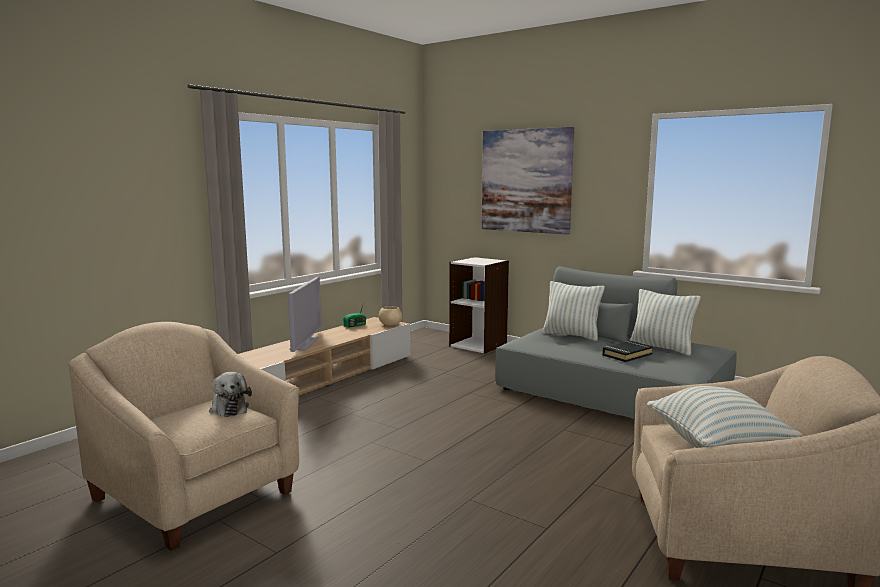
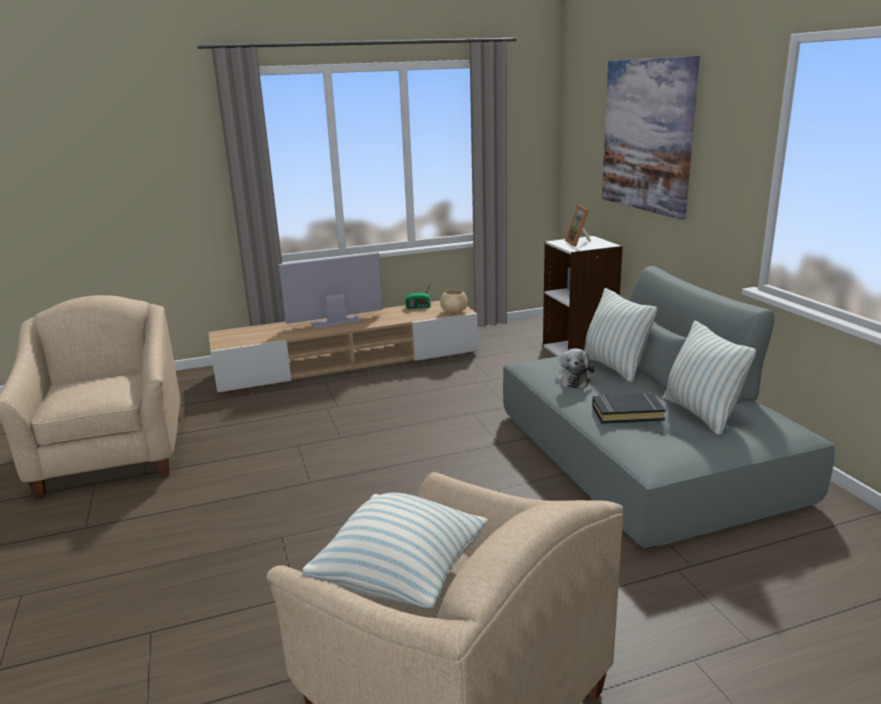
camera: 35 degrees right, 10 degrees up
plush toy [209,372,252,417] -> plush toy moved to [555,348,594,388]
television [288,277,322,352] -> television turned 150 degrees counterclockwise [279,252,383,329]
none -> picture frame [565,205,591,247]

